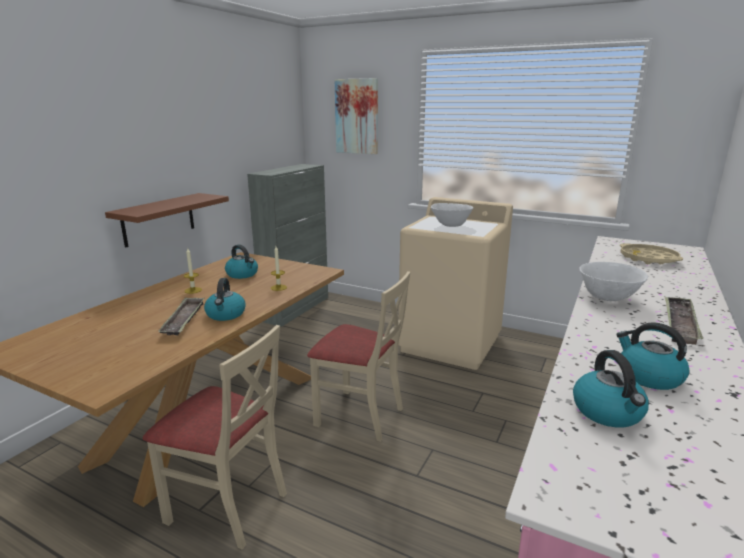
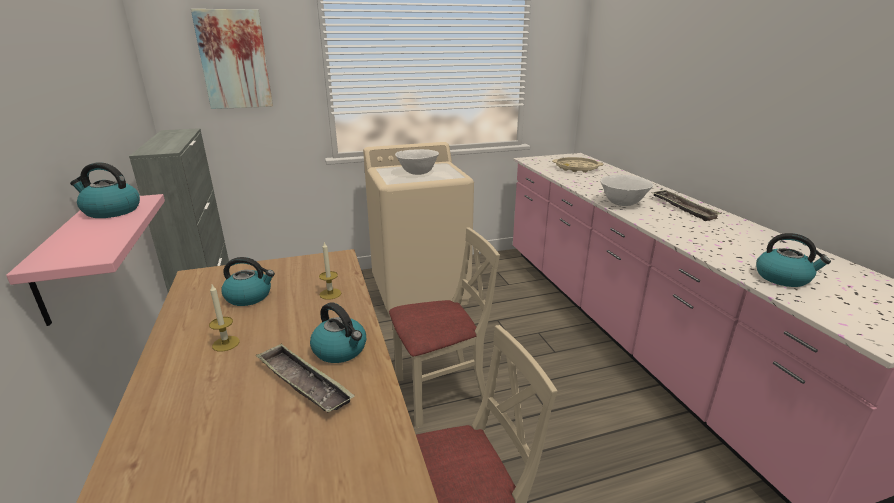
camera: 45 degrees left, 5 degrees up
brown shelf [105,193,229,248] -> pink shelf [6,194,165,326]
kettle [616,322,690,390] -> kettle moved to [70,162,140,218]

